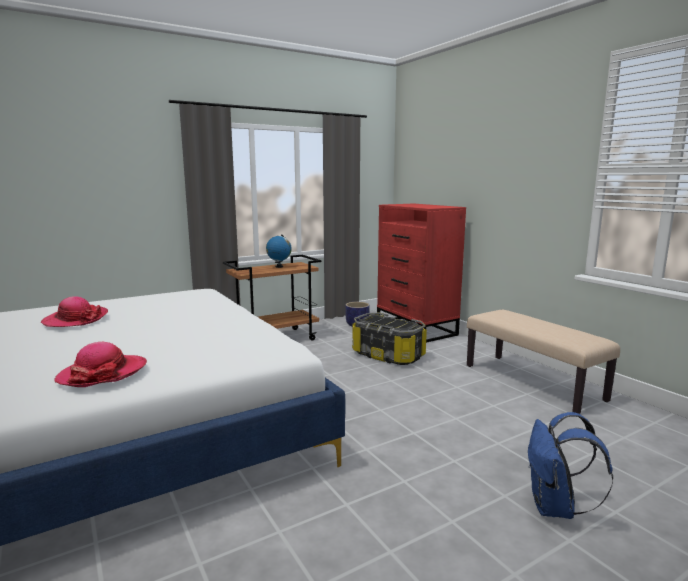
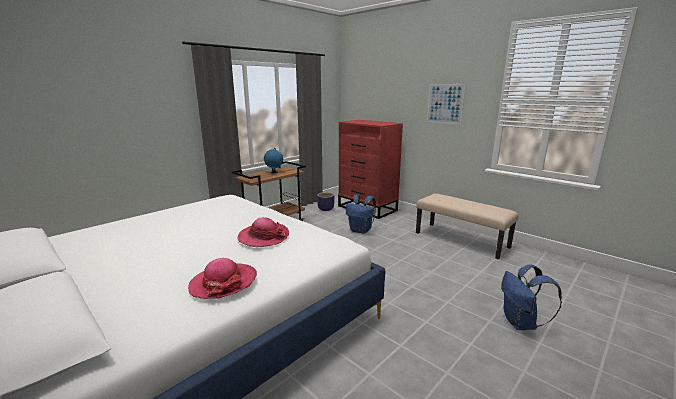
camera: 15 degrees left, 5 degrees up
hat [41,296,108,327] -> hat moved to [238,217,289,247]
storage box [352,313,427,365] -> blue backpack [346,194,376,233]
none -> picture [427,84,466,124]

